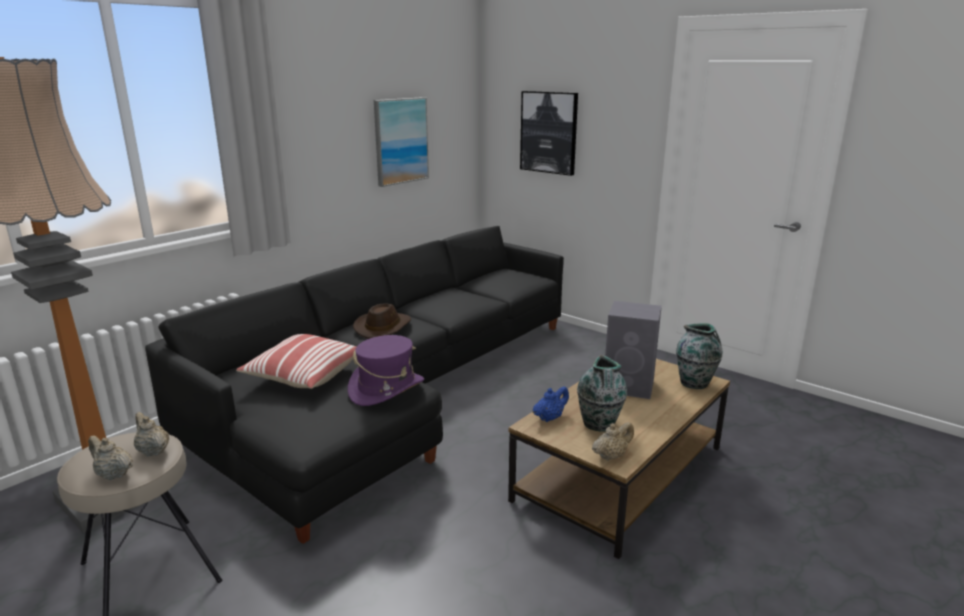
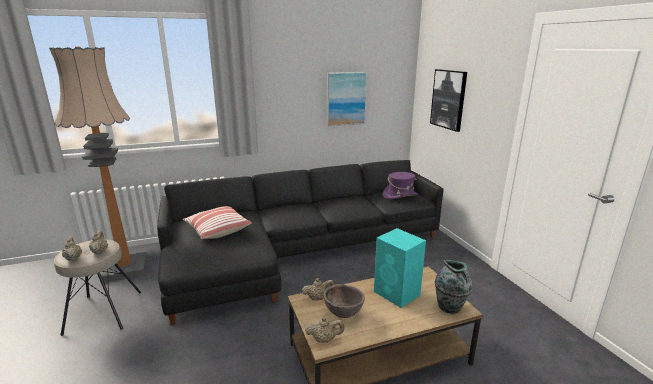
camera: 30 degrees right, 0 degrees up
purple hat [348,335,424,406] -> purple hat moved to [383,172,419,199]
brown hat [353,303,411,339] -> none
blue teapot [533,387,569,422] -> beige teapot [302,278,335,301]
vase [577,355,627,432] -> brown bowl [324,284,365,318]
grey speaker [605,301,662,399] -> turquoise speaker [374,228,426,308]

